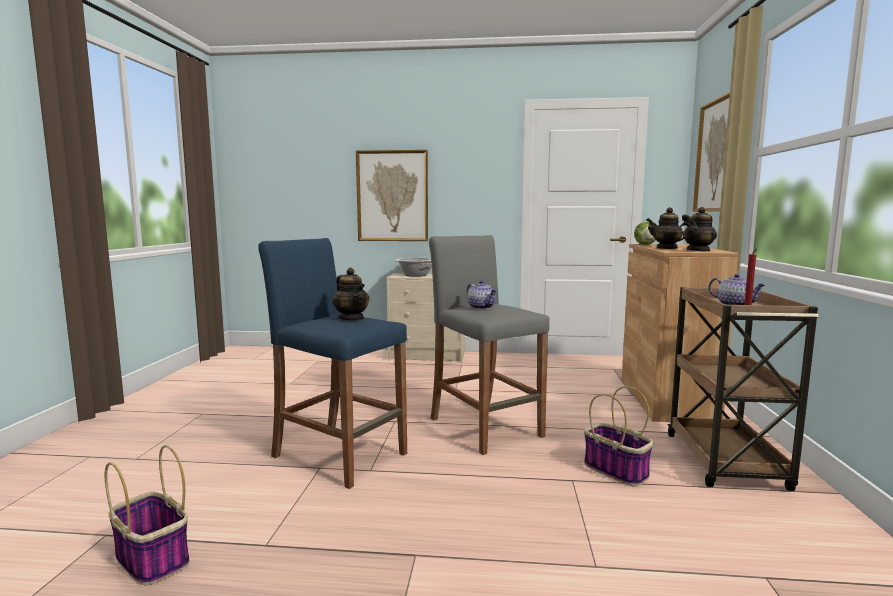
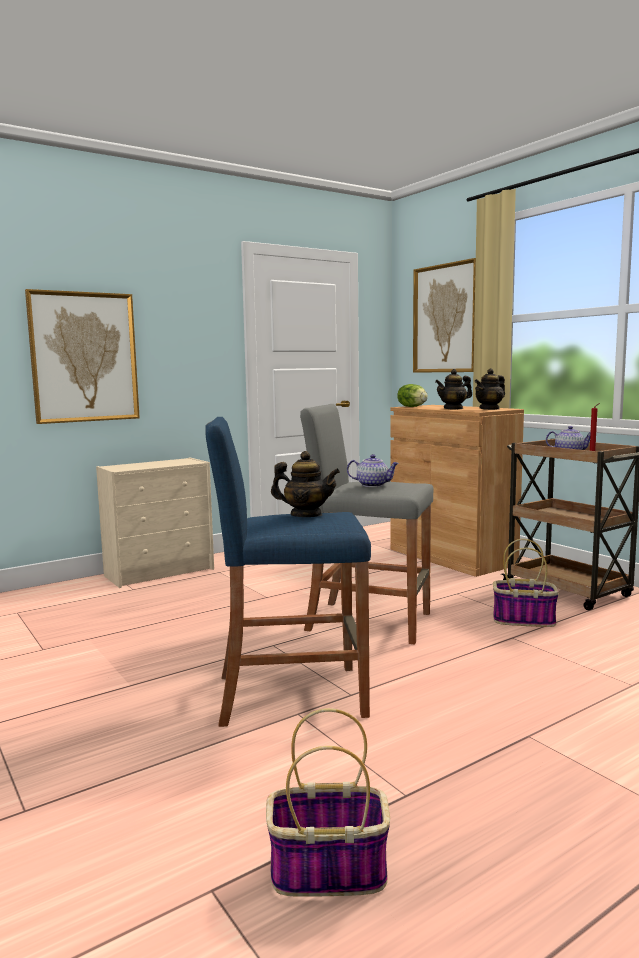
camera: 40 degrees left, 0 degrees up
cooking pot [395,258,432,277] -> none
teapot [683,207,717,251] -> teapot turned 45 degrees clockwise [474,368,505,410]

